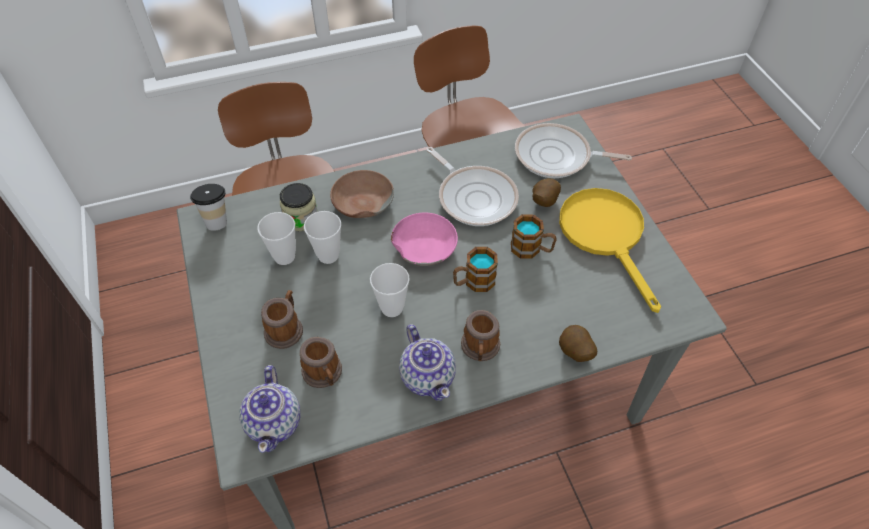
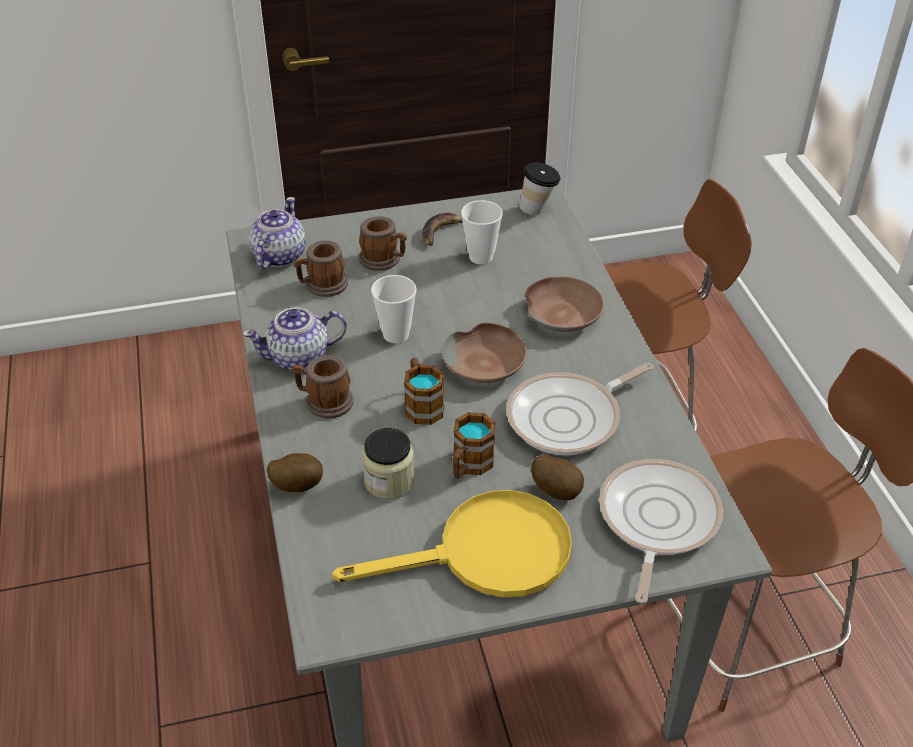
camera: 95 degrees right, 10 degrees down
teapot [239,365,301,453] -> teapot turned 105 degrees clockwise [249,197,306,270]
jar [280,183,318,231] -> jar moved to [362,428,415,499]
cup [304,211,341,264] -> none
pink bowl [391,213,458,266] -> brown bowl [441,323,527,383]
none -> banana [422,213,463,246]

